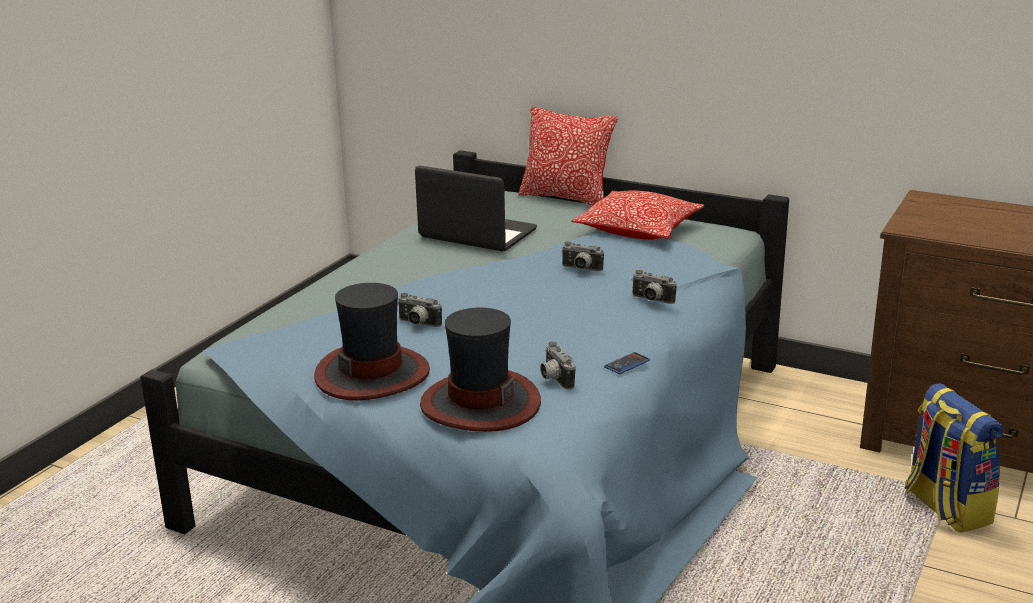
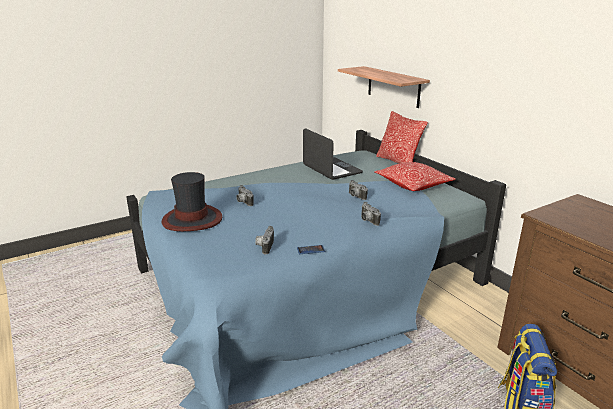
camera: 30 degrees right, 0 degrees up
hat [420,308,541,432] -> none
none -> shelf [338,66,430,108]

